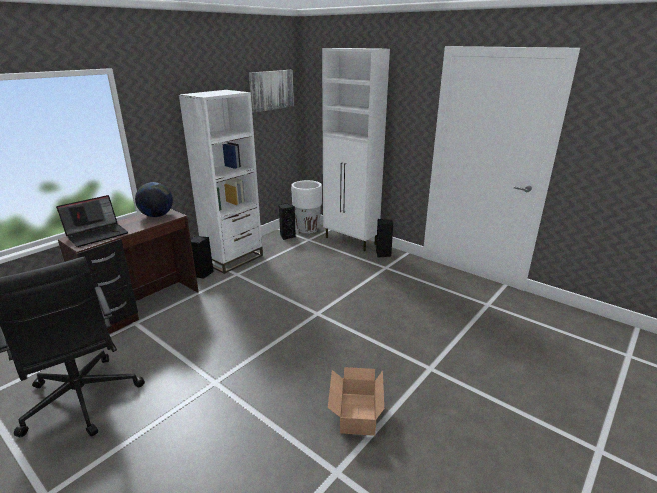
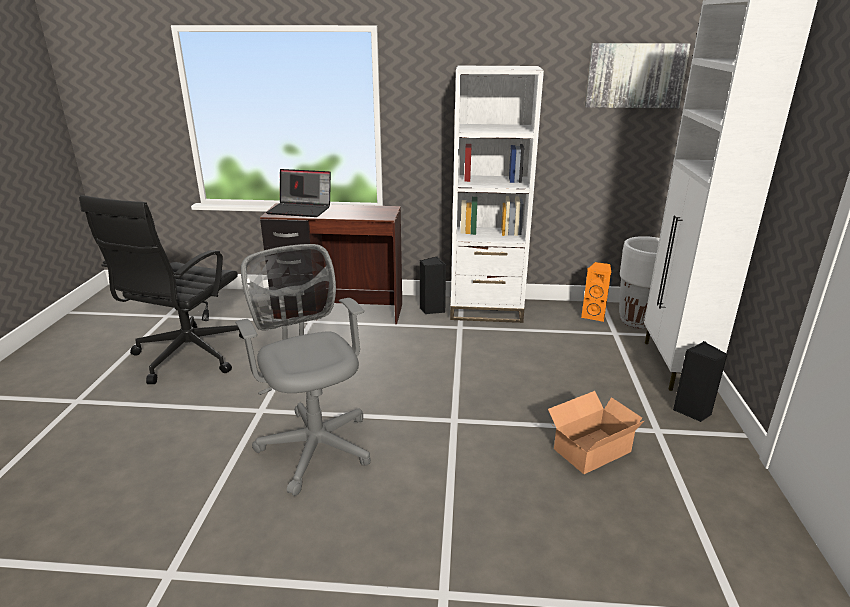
camera: 55 degrees right, 0 degrees up
globe [135,182,173,217] -> none
black speaker [279,203,296,240] -> orange speaker [581,262,611,322]
cardboard box [328,367,384,436] -> cardboard box moved to [548,391,645,474]
none -> grey office chair [235,244,371,496]

